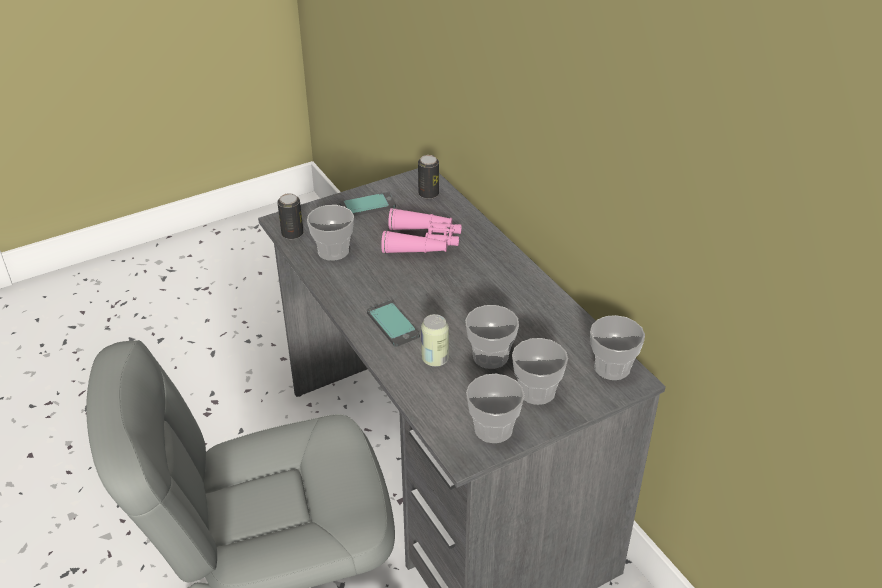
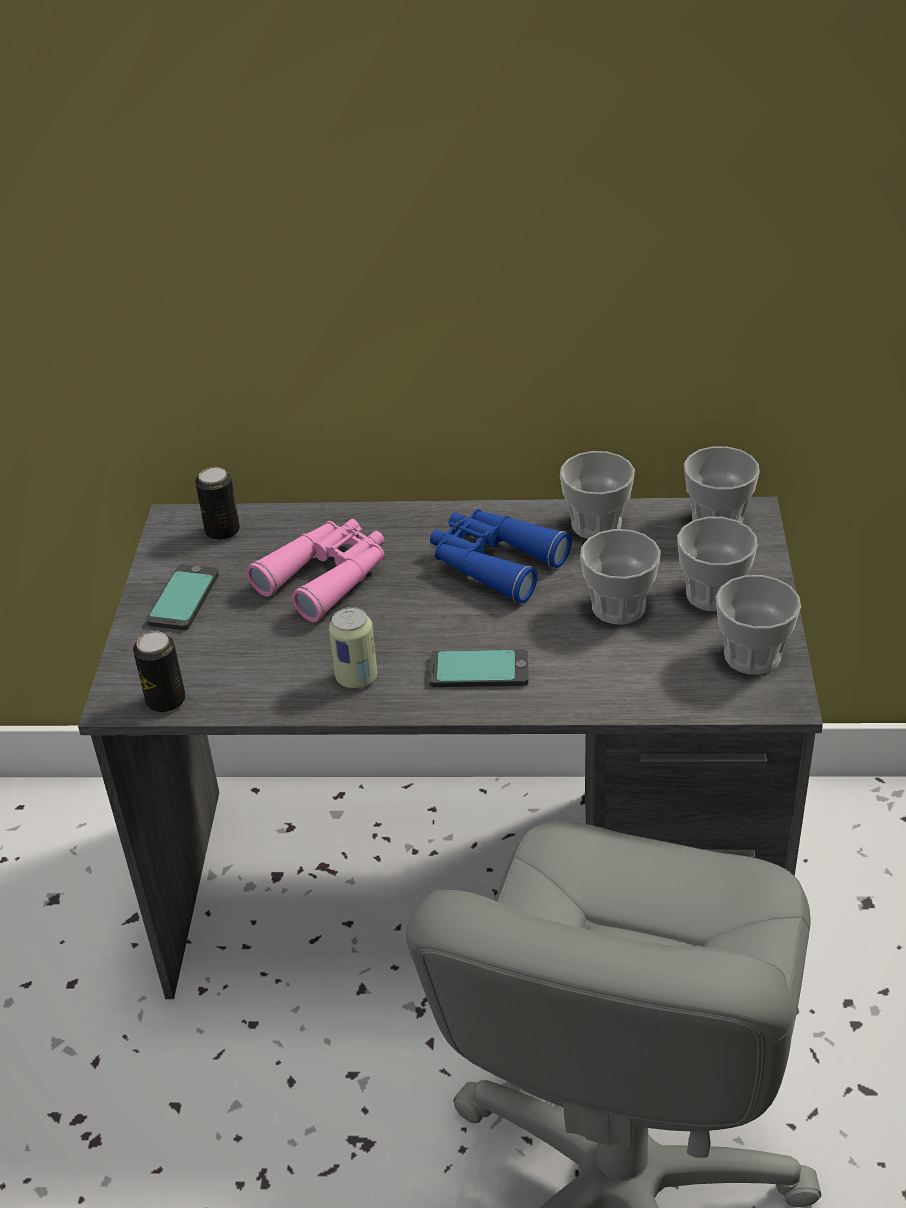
camera: 55 degrees left, 0 degrees up
cup [307,205,354,261] -> cup moved to [560,451,635,539]
can [421,314,449,367] -> can moved to [329,607,378,688]
none -> blue binoculars [430,509,572,603]

